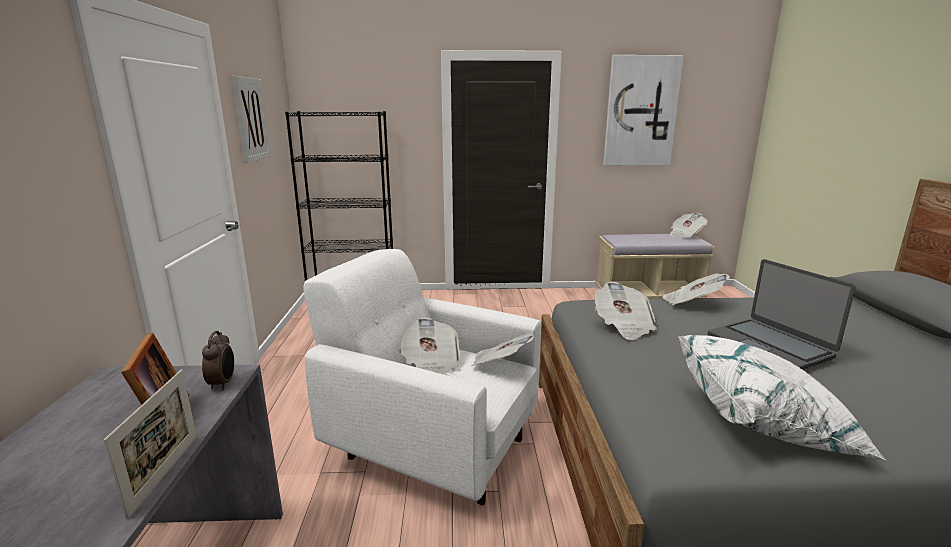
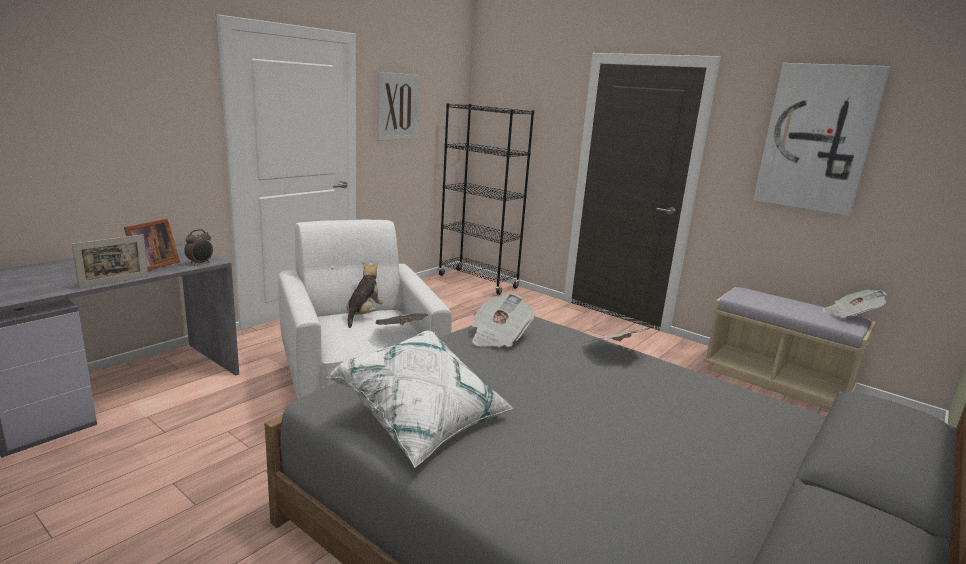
camera: 40 degrees right, 0 degrees up
newspaper [399,317,460,374] -> plush toy [347,262,383,328]
laptop [708,259,856,370] -> none

